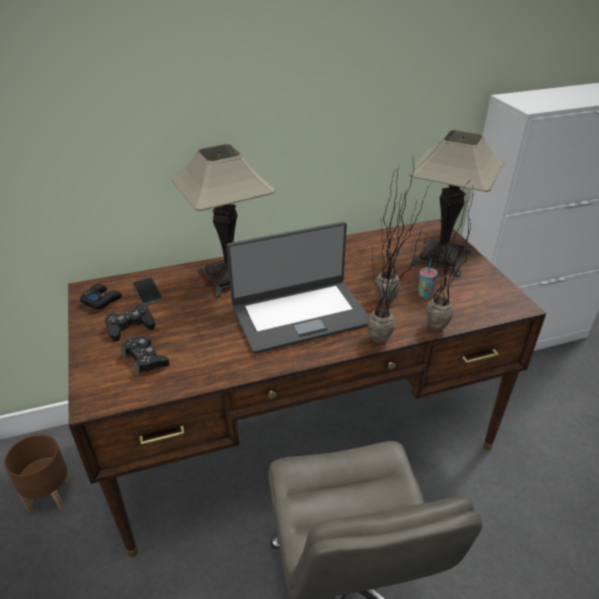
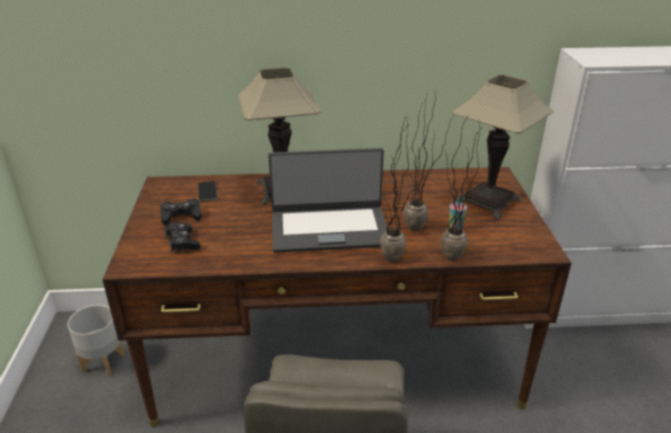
camera: 15 degrees right, 5 degrees down
brown planter [4,434,72,512] -> grey planter [68,305,125,376]
black game controller [80,284,122,309] -> none

